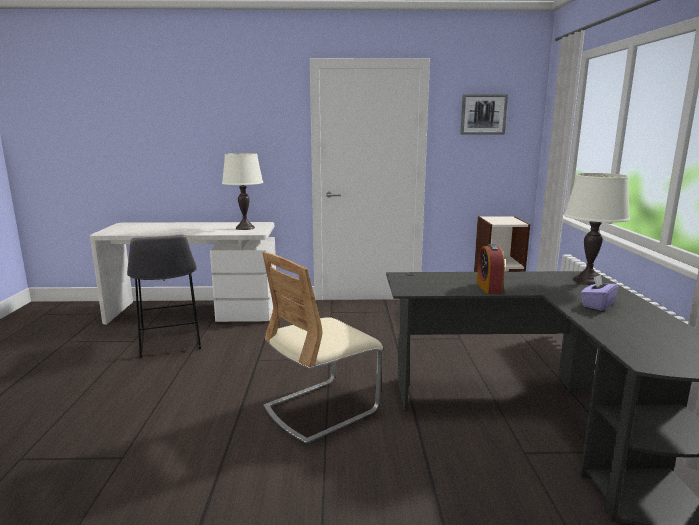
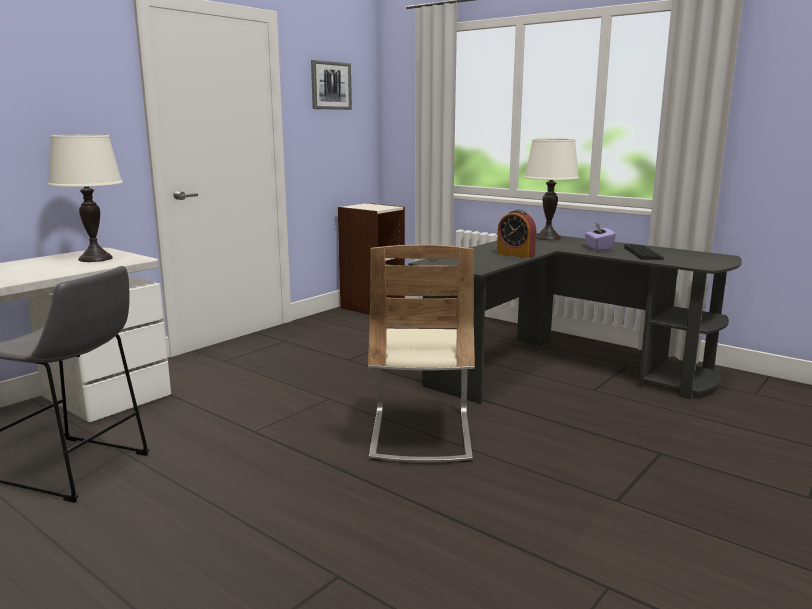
camera: 50 degrees left, 0 degrees up
none -> keyboard [624,244,664,260]

